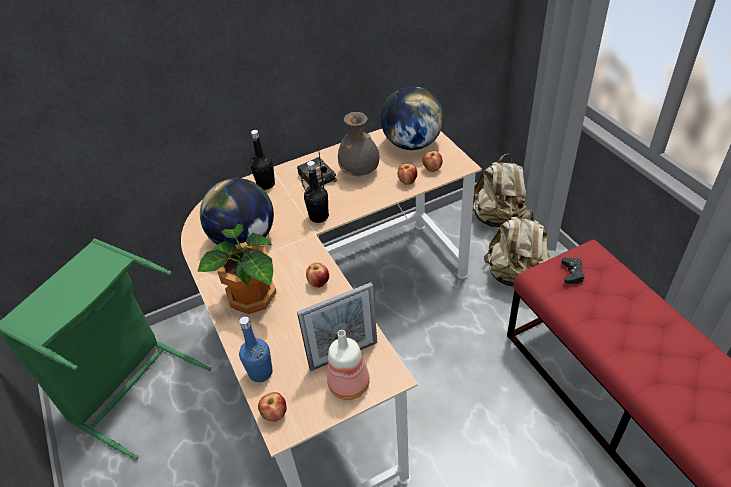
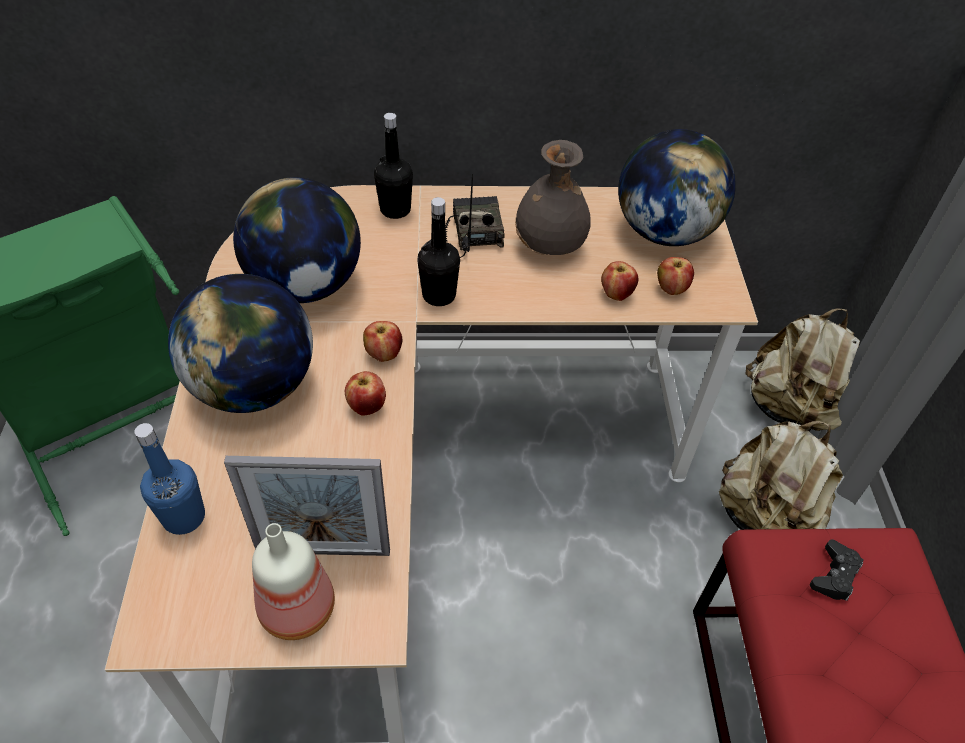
camera: 20 degrees right, 5 degrees up
potted plant [197,224,277,314] -> globe [168,274,313,413]
apple [258,392,287,421] -> apple moved to [363,321,402,362]

